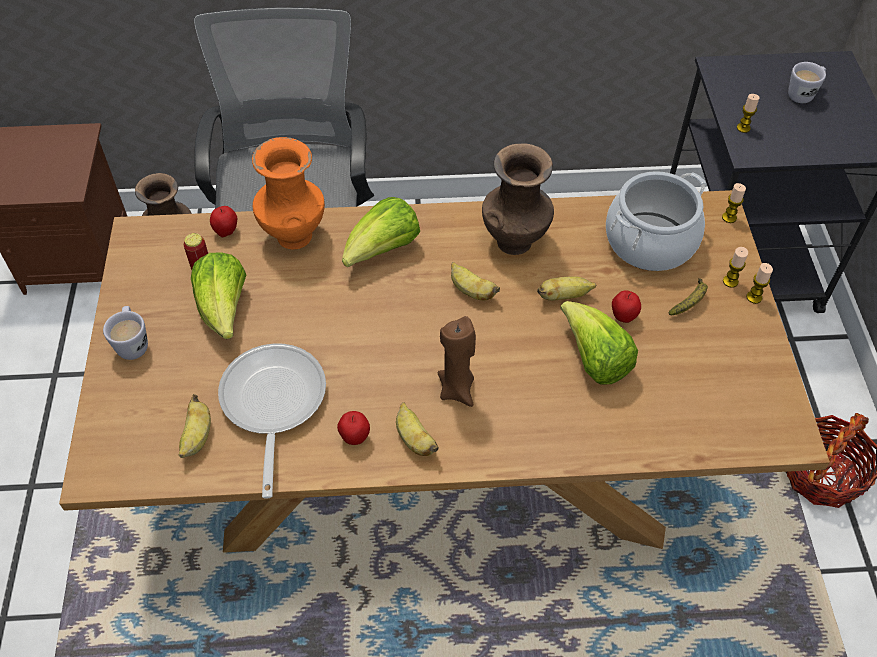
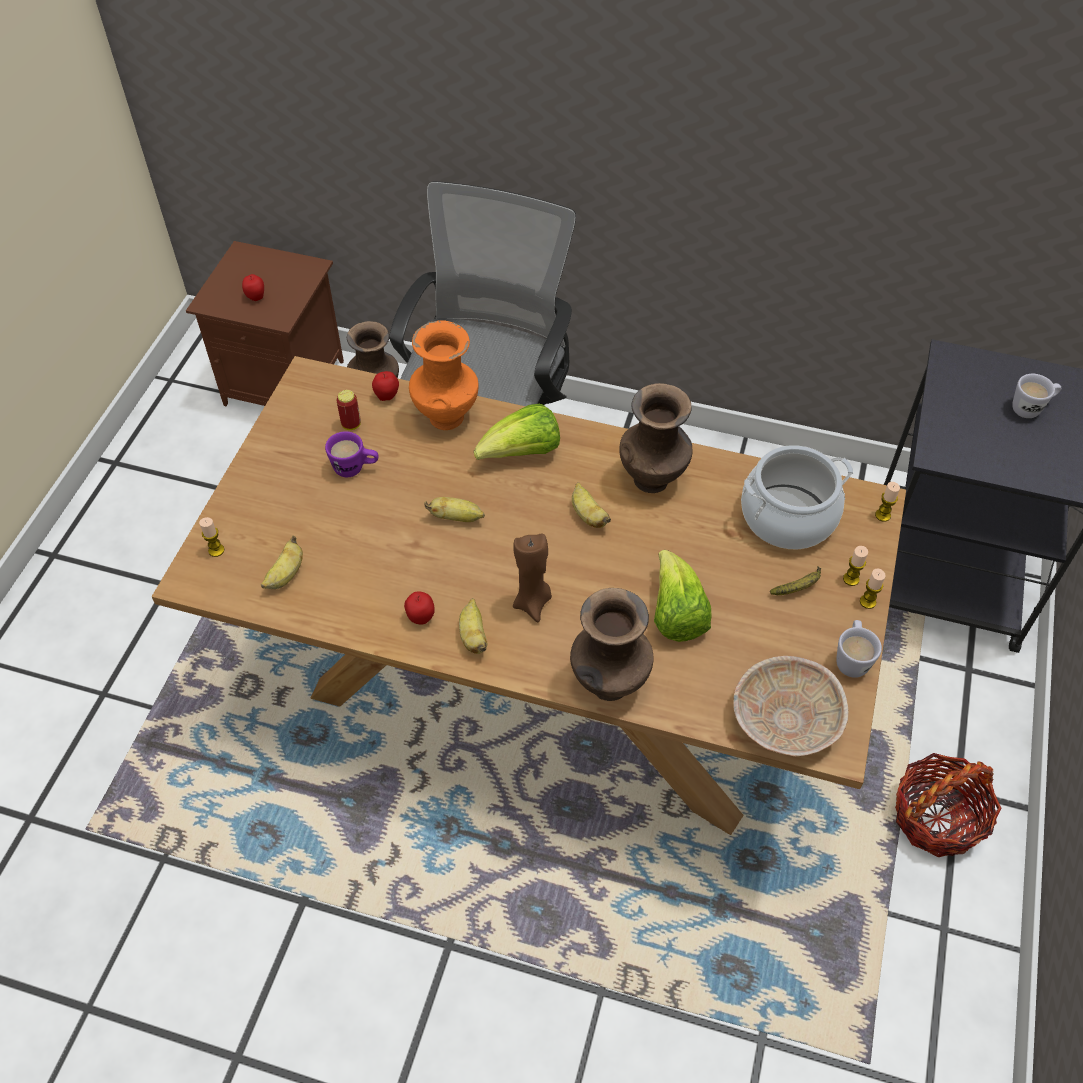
camera: 20 degrees right, 0 degrees up
white mug [103,306,148,360] -> white mug moved to [836,620,882,678]
lettuce [191,252,247,339] -> purple mug [325,431,379,477]
frying pan [218,343,326,498] -> none
banana [537,276,597,301] -> banana moved to [424,497,485,522]
apple [612,291,641,323] -> apple moved to [242,274,264,301]
candle [737,94,760,133] -> candle moved to [199,517,224,557]
none -> brown vase [570,588,654,701]
none -> beige bowl [733,656,848,756]

